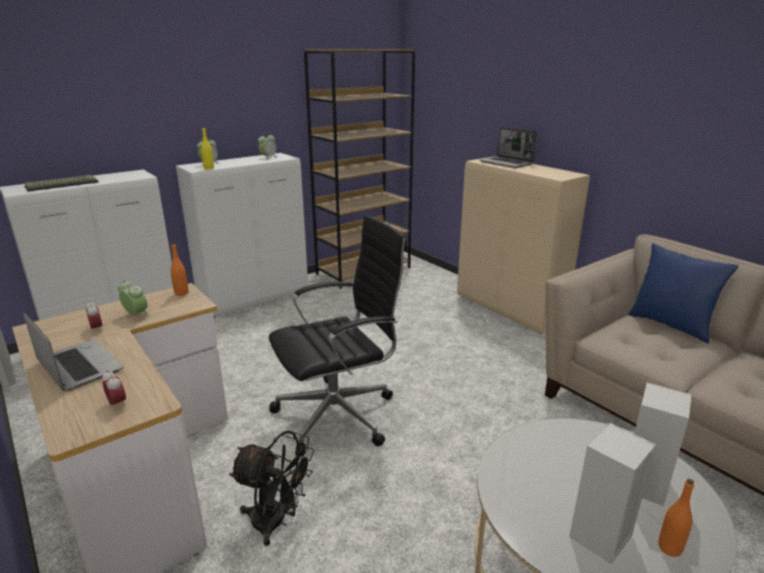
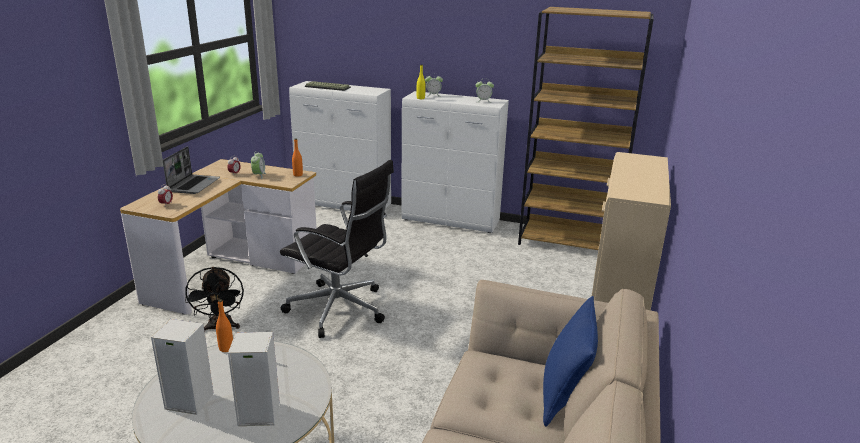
camera: 55 degrees right, 0 degrees up
laptop [479,127,537,168] -> none
orange bottle [658,479,694,557] -> orange bottle moved to [216,299,233,352]

